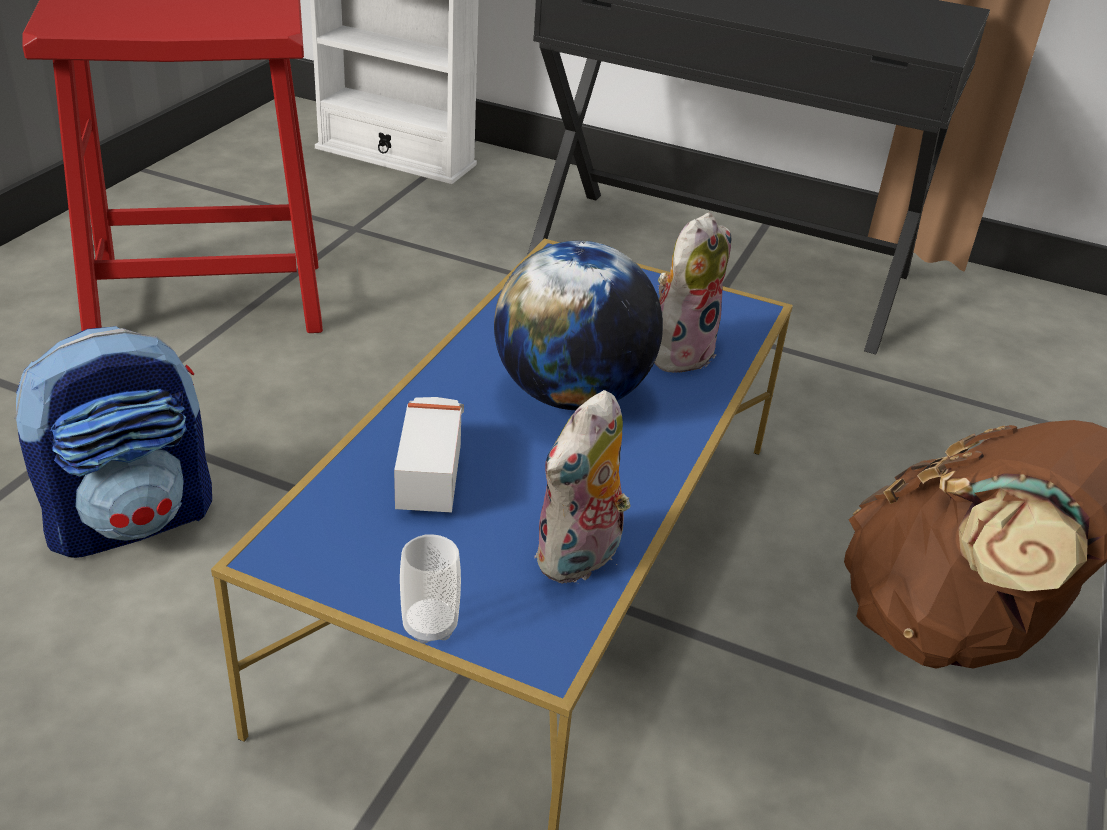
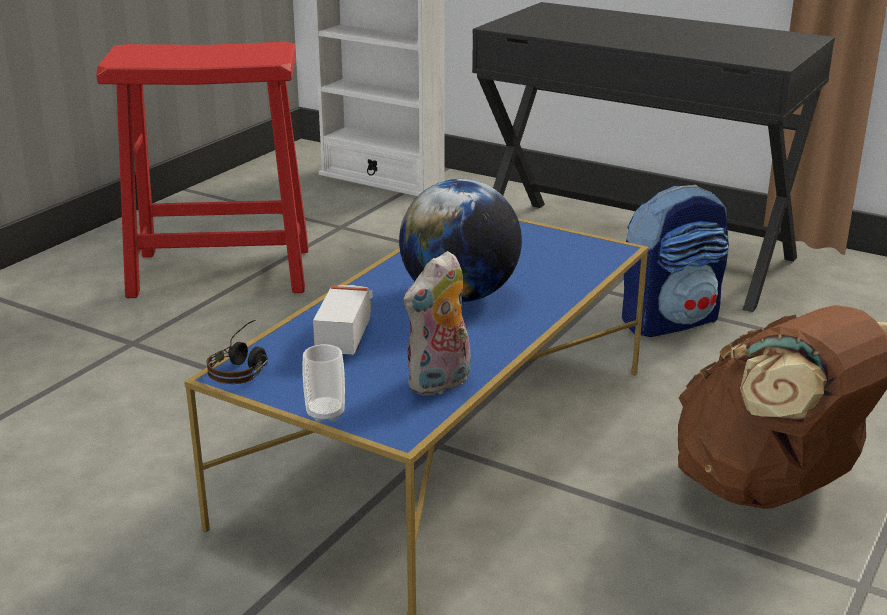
camera: 10 degrees right, 10 degrees down
backpack [15,326,212,558] -> backpack moved to [622,185,729,337]
plush toy [654,213,731,375] -> none
none -> headphones [206,320,268,384]

